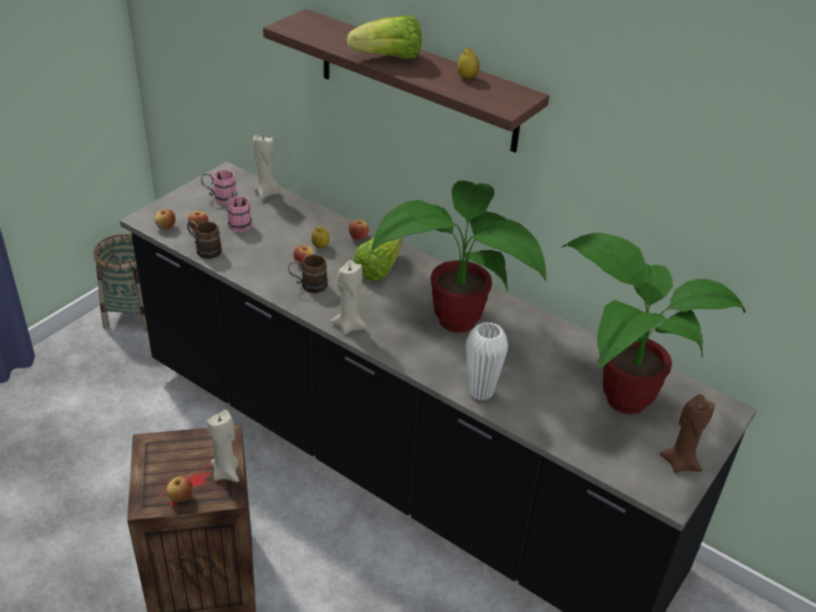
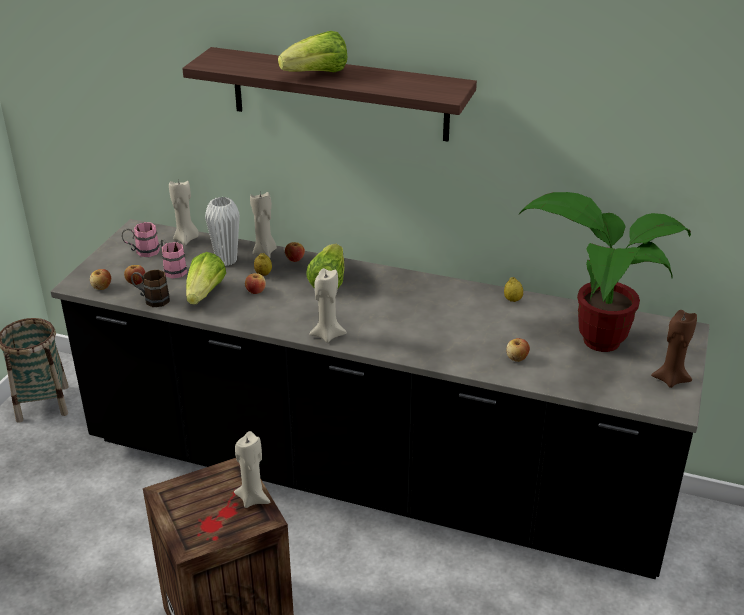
camera: 15 degrees left, 5 degrees down
apple [167,477,193,502] -> apple moved to [506,338,530,362]
brown mug [288,254,328,293] -> none
potted plant [371,181,546,333] -> none
lemon [457,48,480,79] -> lemon moved to [504,277,523,302]
white vase [466,322,508,401] -> white vase moved to [205,197,240,266]
none -> lettuce [186,252,226,305]
none -> beige candle [250,192,277,258]

